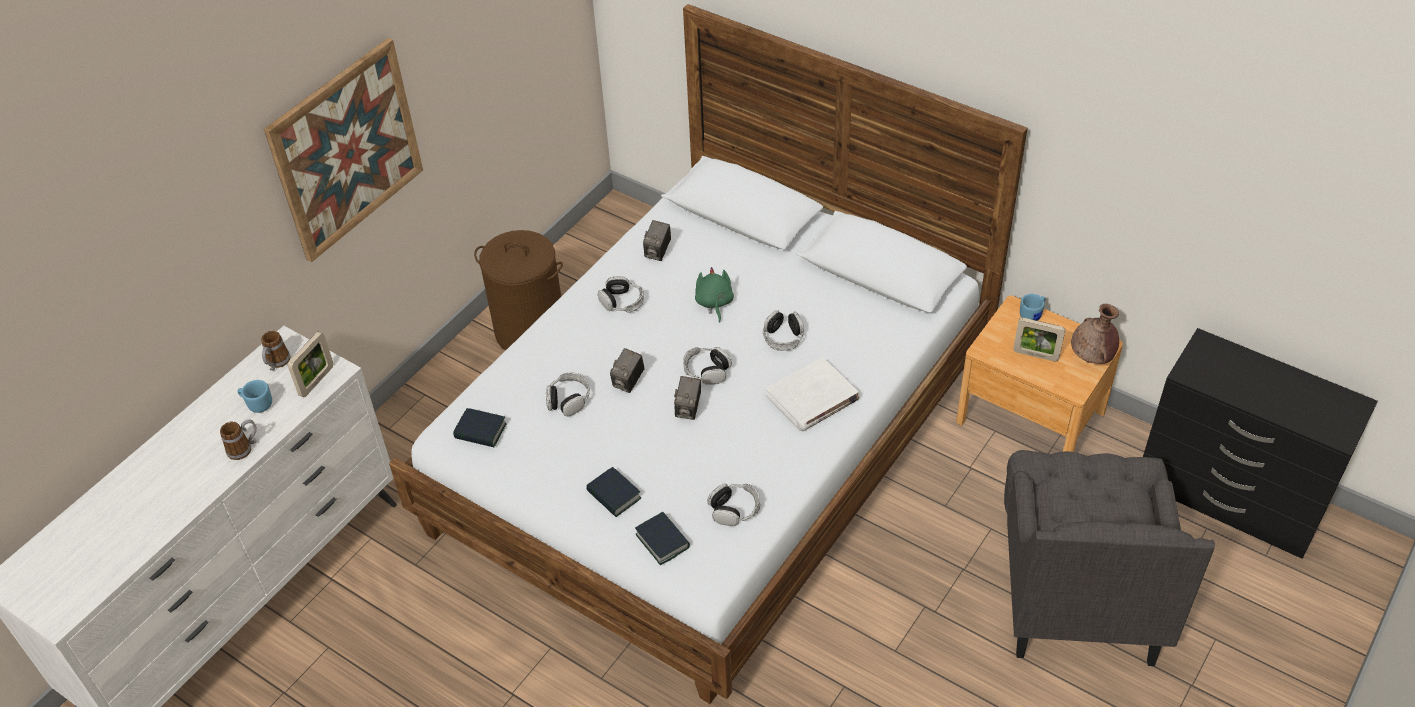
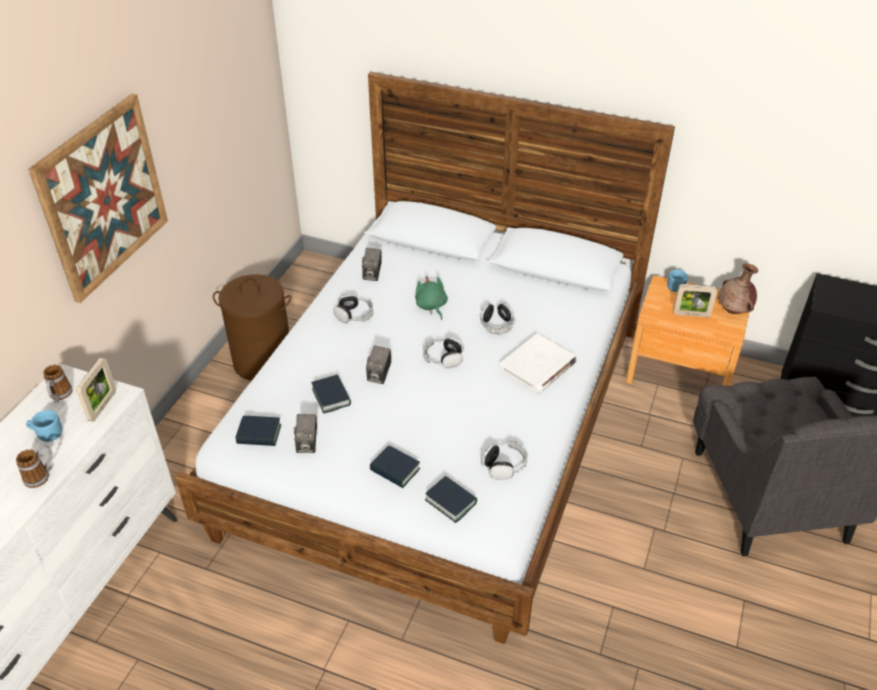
camera: 15 degrees left, 5 degrees down
headphones [546,373,590,416] -> book [311,375,351,414]
camera [674,376,701,420] -> camera moved to [294,414,317,453]

